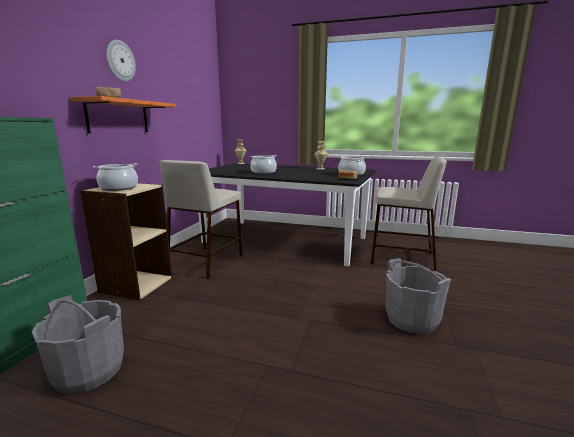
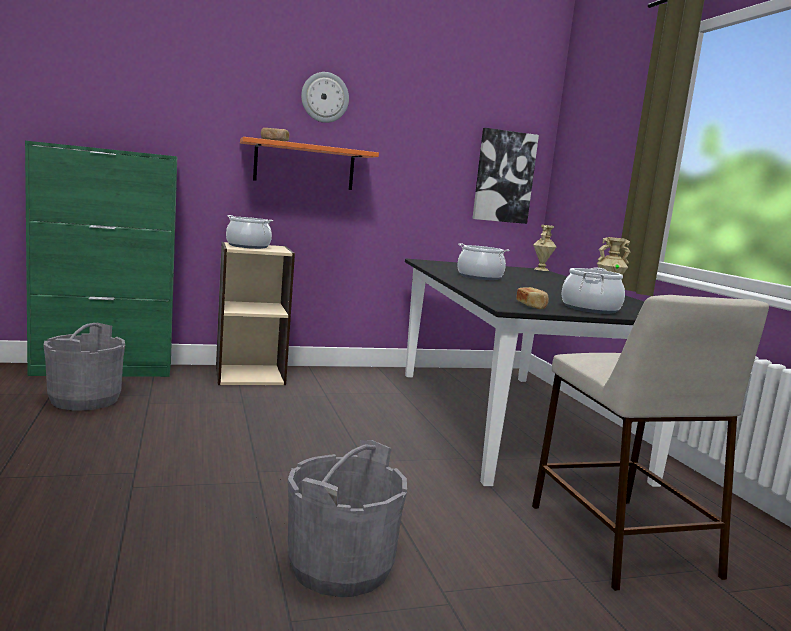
camera: 55 degrees right, 5 degrees down
beige stool [160,160,243,279] -> none
none -> picture [472,128,539,224]

